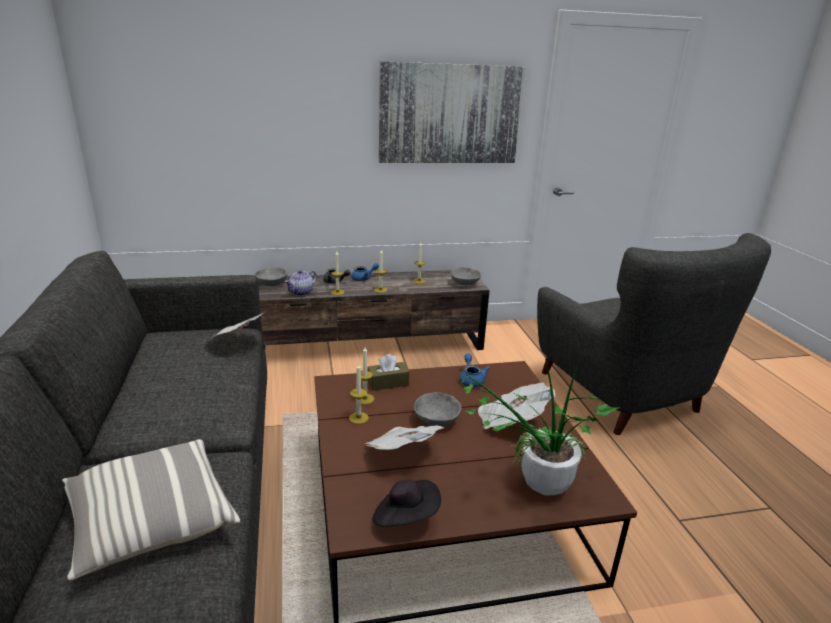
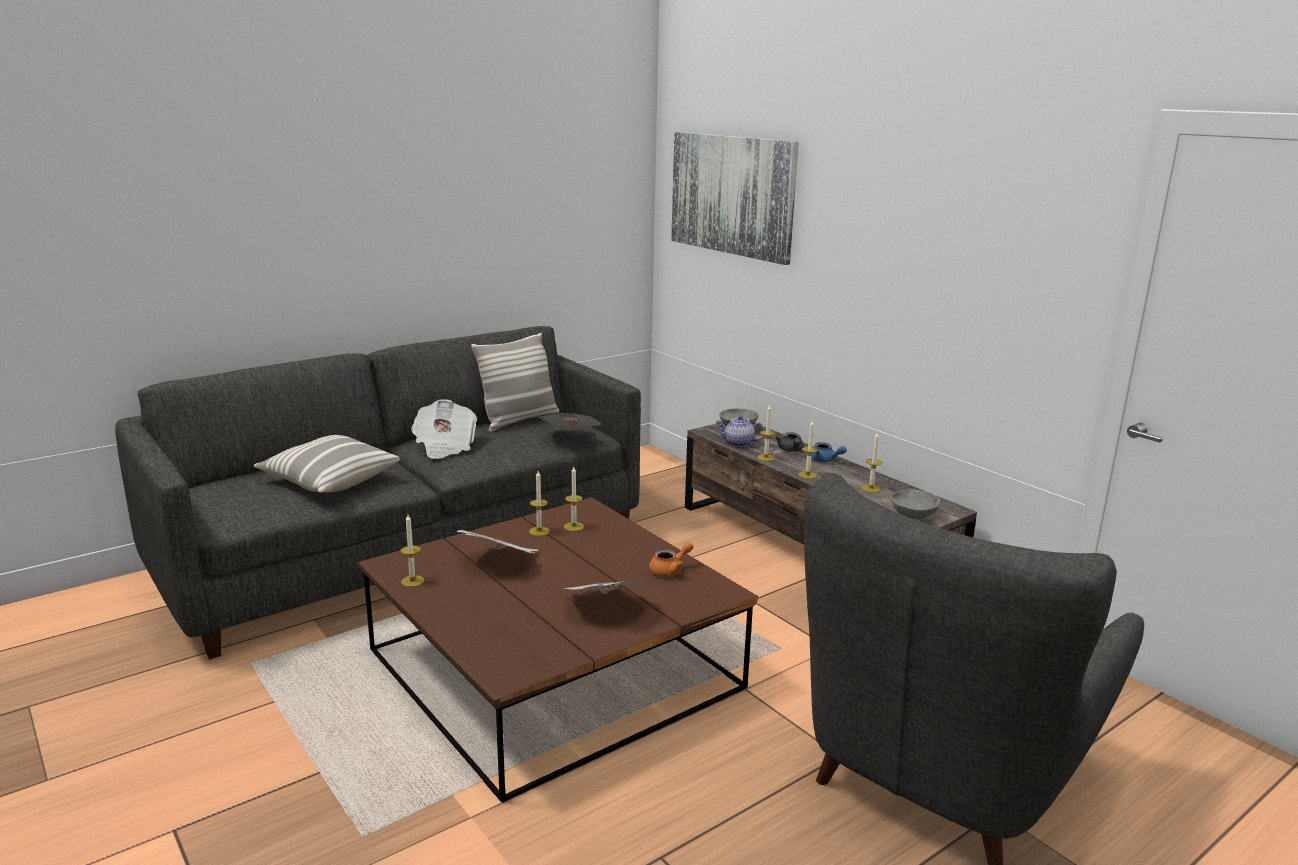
camera: 65 degrees right, 5 degrees down
brown tissue box [367,354,409,391] -> none
black hat [373,480,441,527] -> candle [400,515,424,587]
picture [379,61,525,163] -> picture moved to [671,132,799,265]
grey bowl [414,392,461,427] -> none
potted plant [455,359,618,495] -> none
blue teapot [459,353,490,387] -> orange teapot [649,542,693,577]
none -> newspaper [411,399,477,459]
none -> pillow [471,333,559,432]

